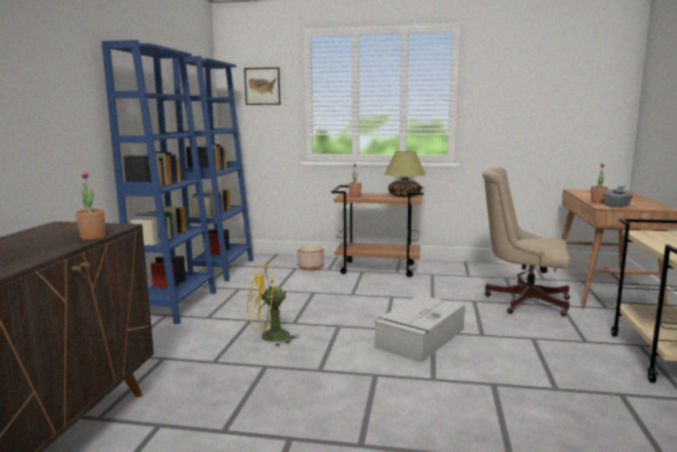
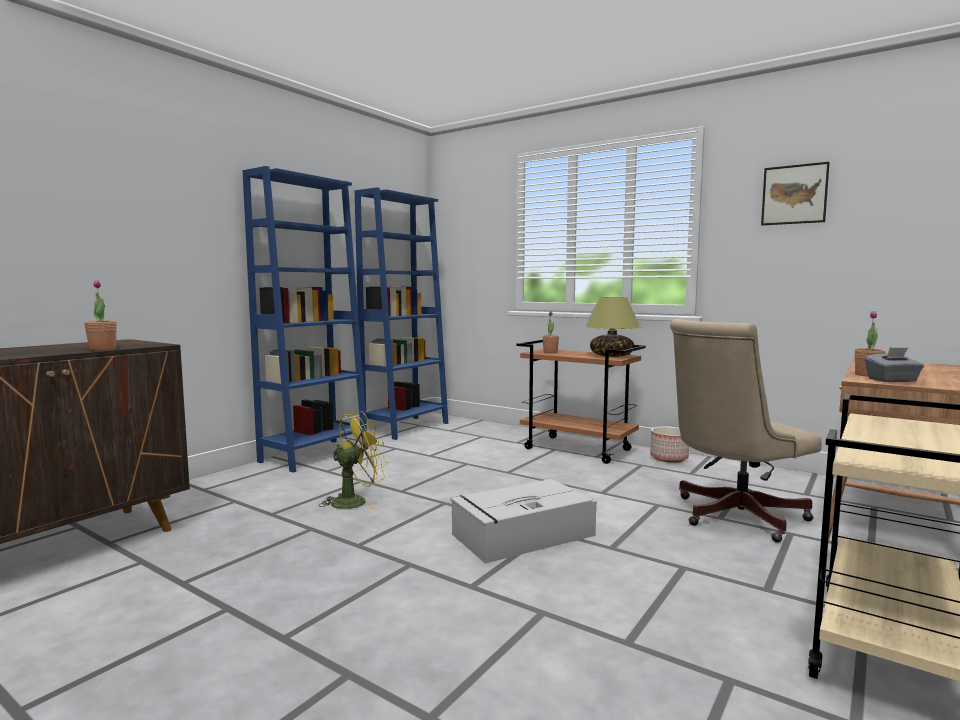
camera: 25 degrees right, 5 degrees down
picture [244,67,281,105] -> picture moved to [761,162,830,225]
yellow fan [247,264,299,346] -> yellow fan turned 135 degrees clockwise [319,411,387,509]
planter [297,244,324,270] -> planter moved to [650,426,689,463]
beige office chair [482,167,570,316] -> beige office chair turned 75 degrees counterclockwise [670,319,822,543]

